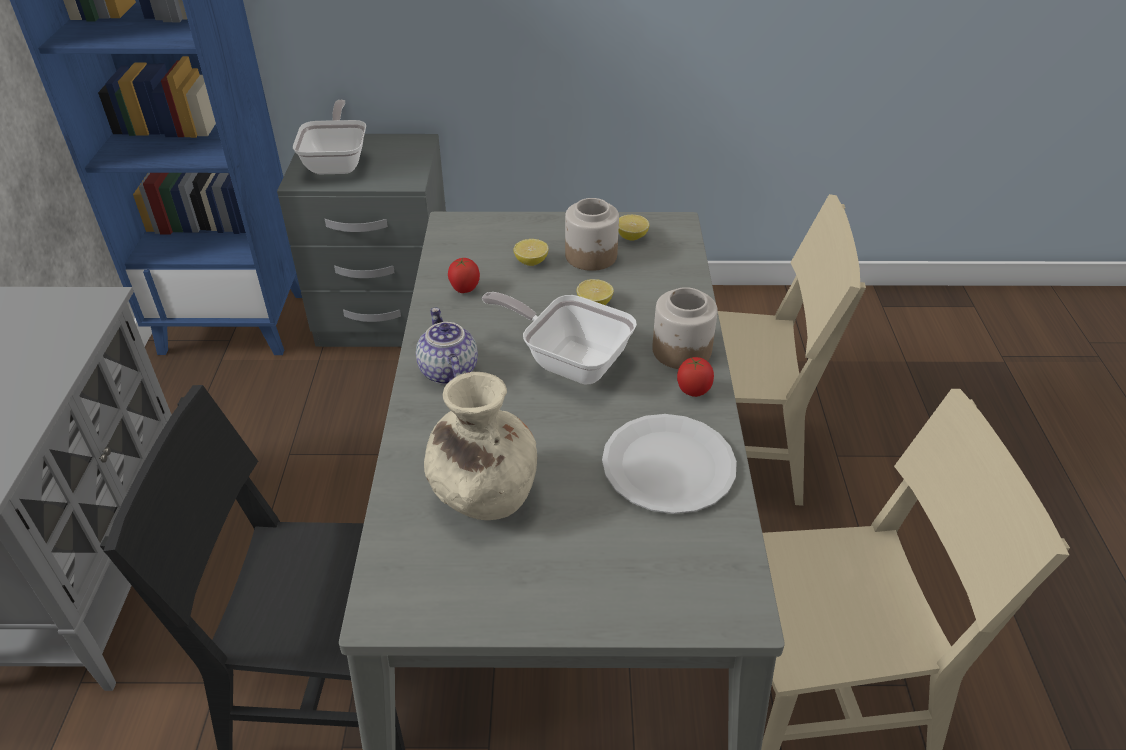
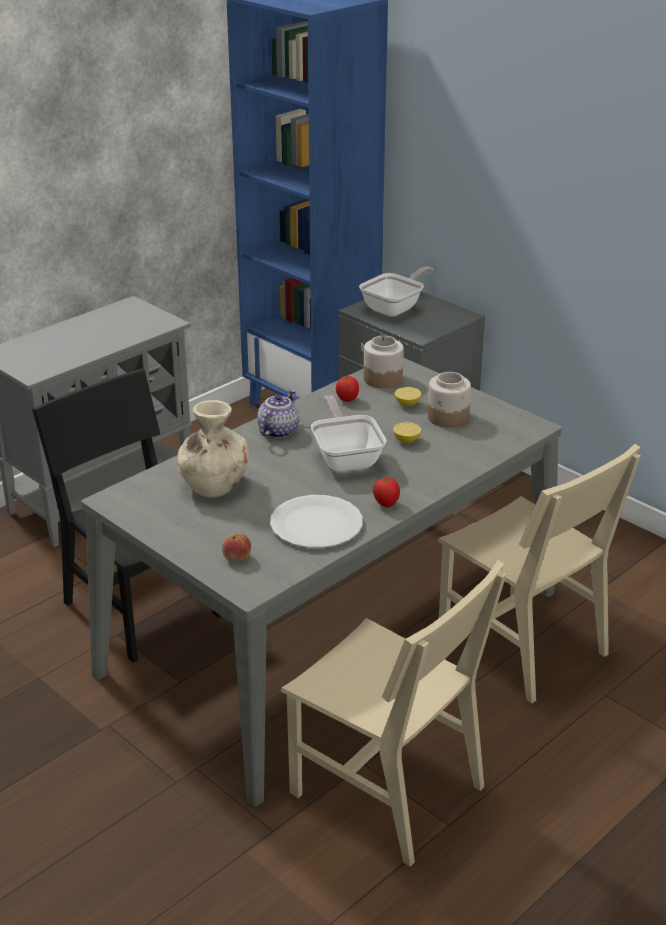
camera: 45 degrees right, 10 degrees down
lemon [619,215,649,241] -> none
jar [652,287,718,369] -> jar moved to [364,336,404,388]
none -> apple [222,534,251,562]

